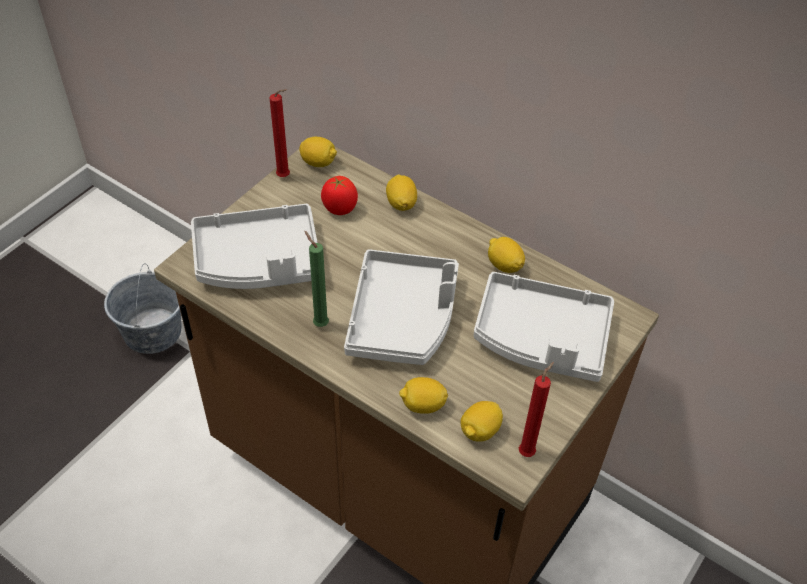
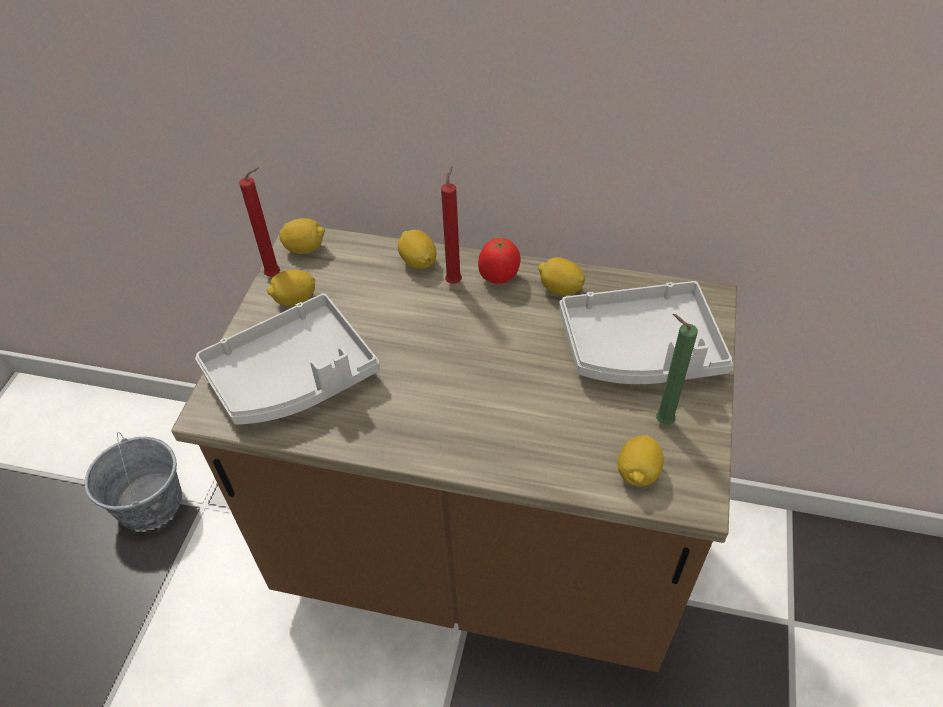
camera: 20 degrees left, 0 degrees up
green candle [305,231,329,327] -> green candle moved to [656,314,698,425]
tomato [321,176,358,215] -> tomato moved to [478,238,521,284]
grey tray [344,249,459,365] -> none
lemon [399,377,448,414] -> lemon moved to [267,269,315,306]
red candle [519,362,554,457] -> red candle moved to [441,166,462,284]

